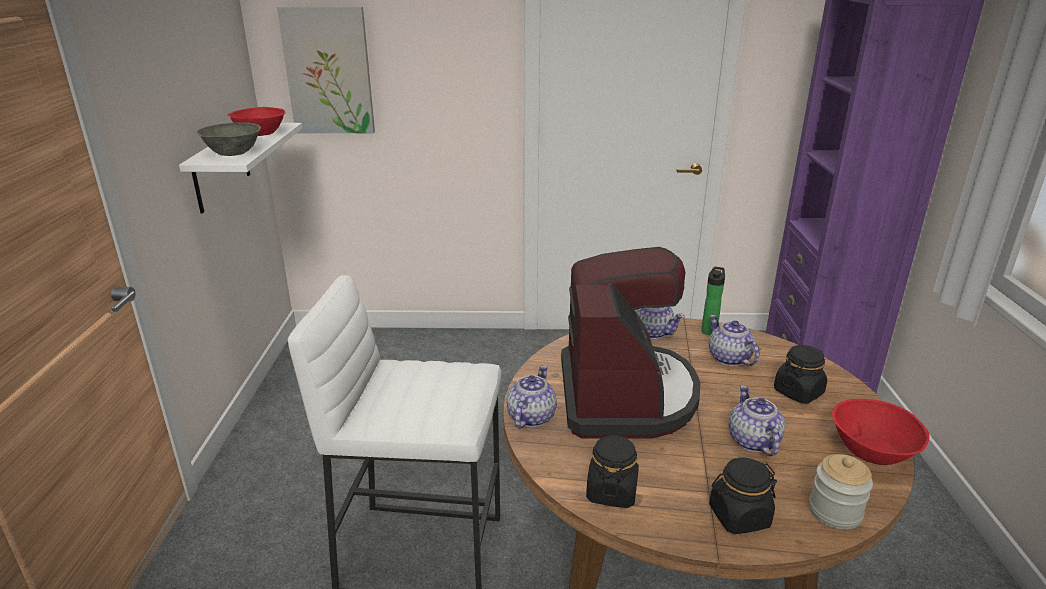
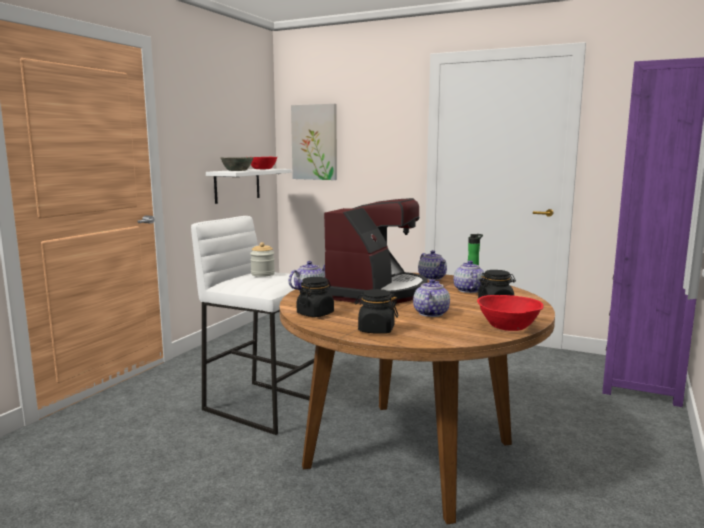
camera: 25 degrees right, 15 degrees down
jar [809,454,873,530] -> jar moved to [250,242,275,277]

